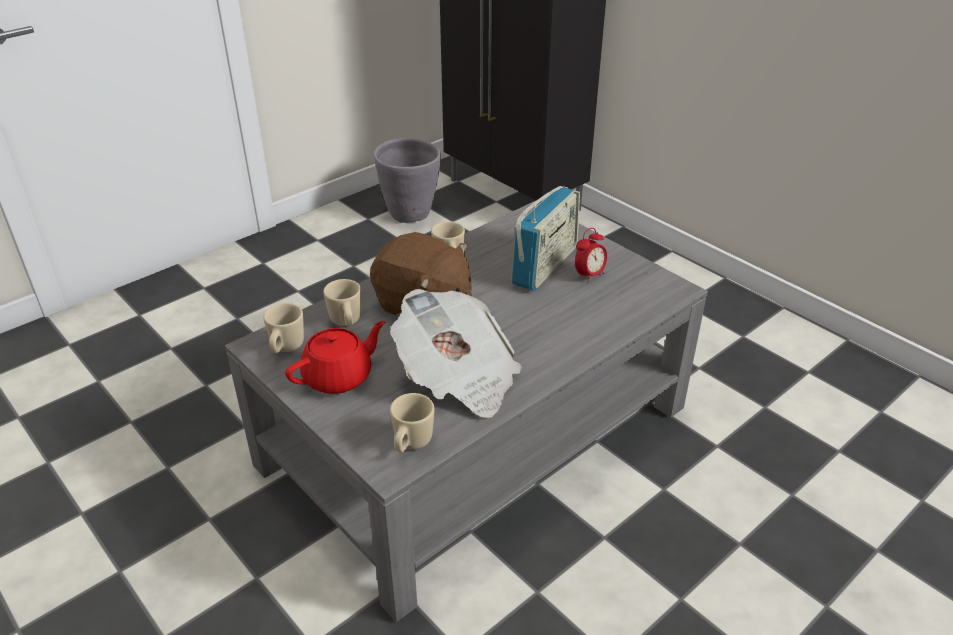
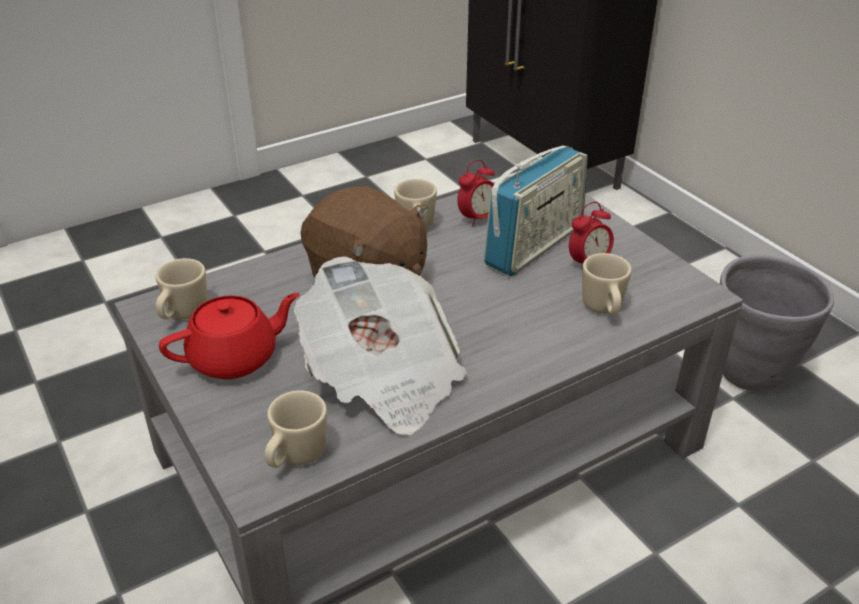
camera: 10 degrees right, 0 degrees up
beige mug [323,279,361,326] -> beige mug moved to [582,253,632,315]
grey planter [374,138,441,223] -> grey planter moved to [720,255,834,391]
none -> alarm clock [457,160,495,227]

